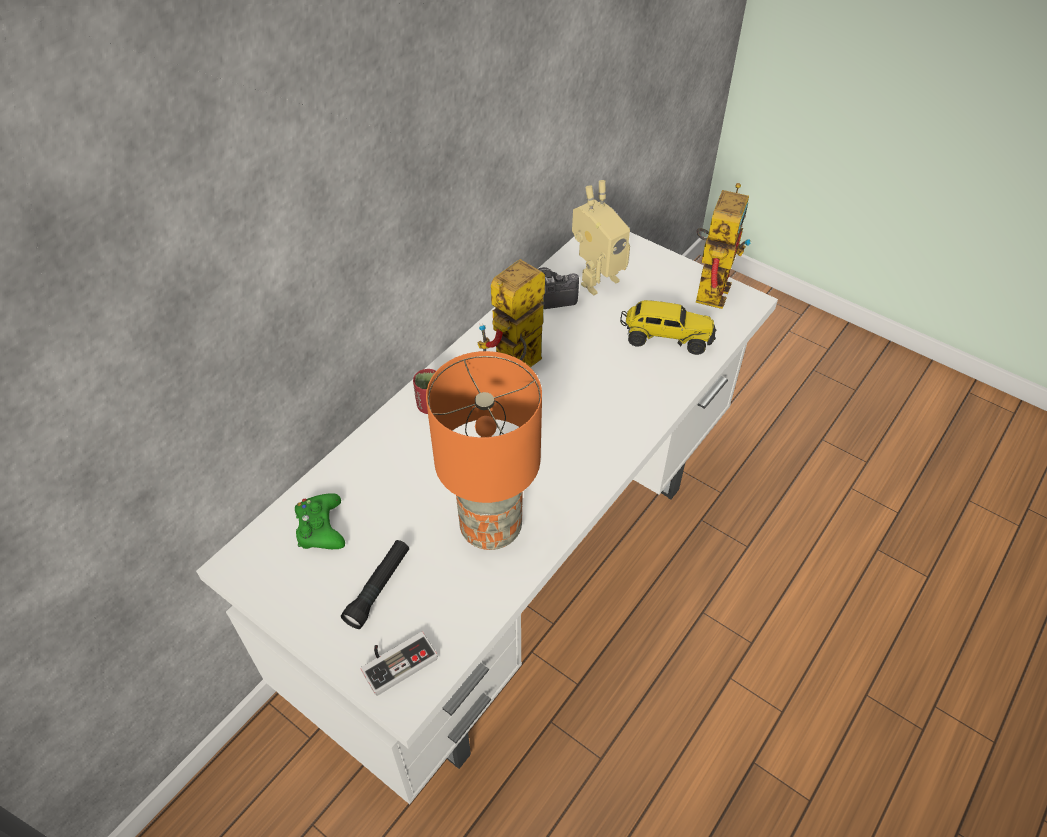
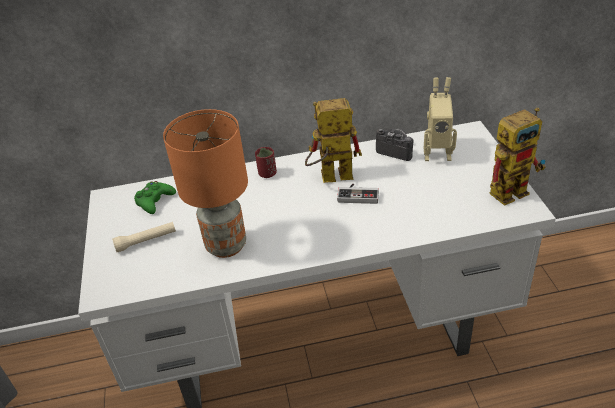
camera: 45 degrees right, 10 degrees down
black flashlight [341,540,409,629] -> beige flashlight [112,222,176,252]
game controller [361,632,438,696] -> game controller moved to [337,184,379,204]
toy truck [620,300,716,355] -> none

